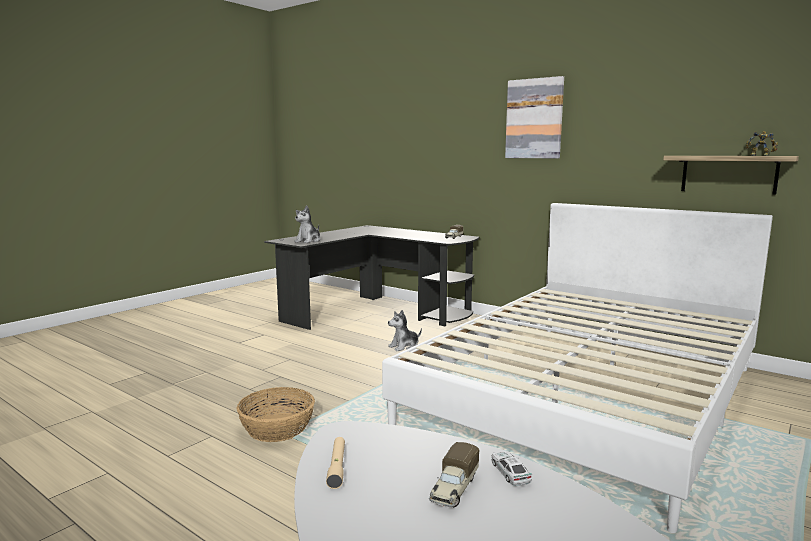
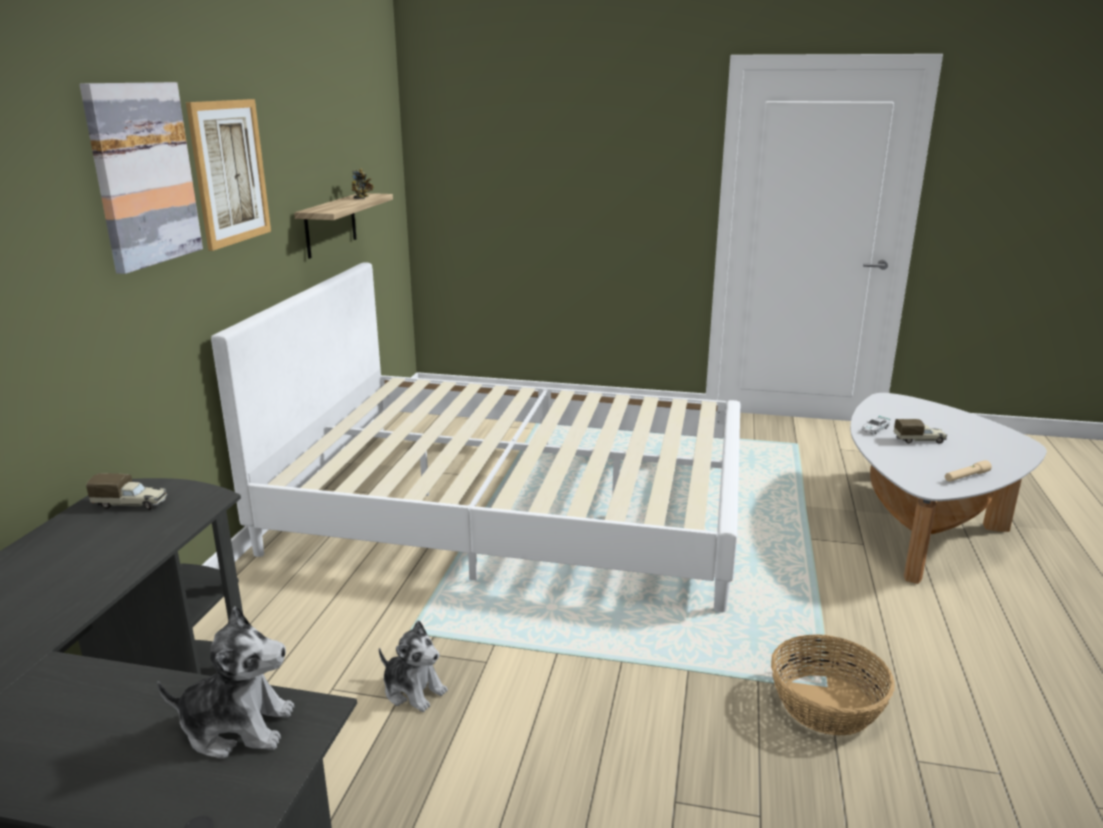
camera: 115 degrees left, 10 degrees up
none -> picture [186,99,271,251]

